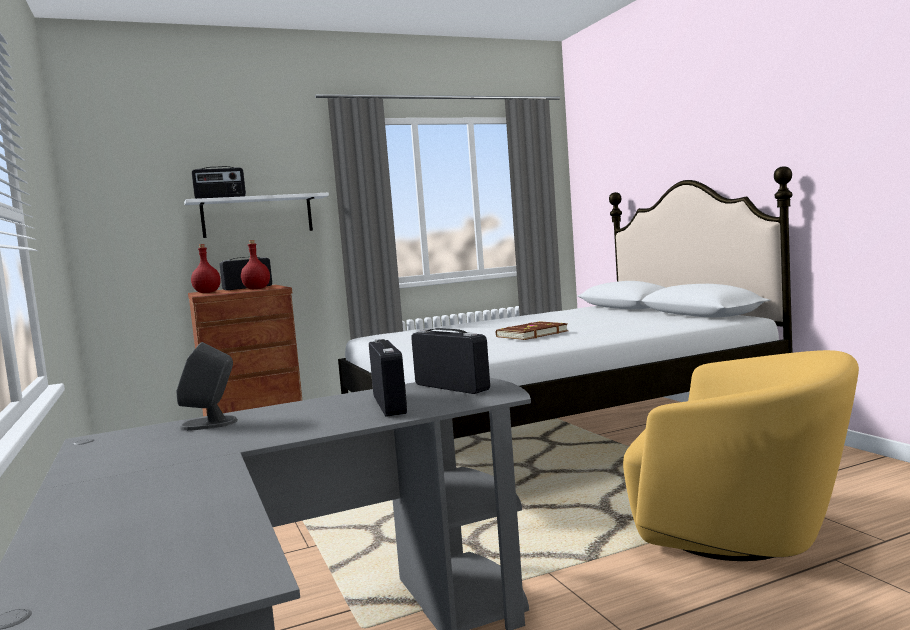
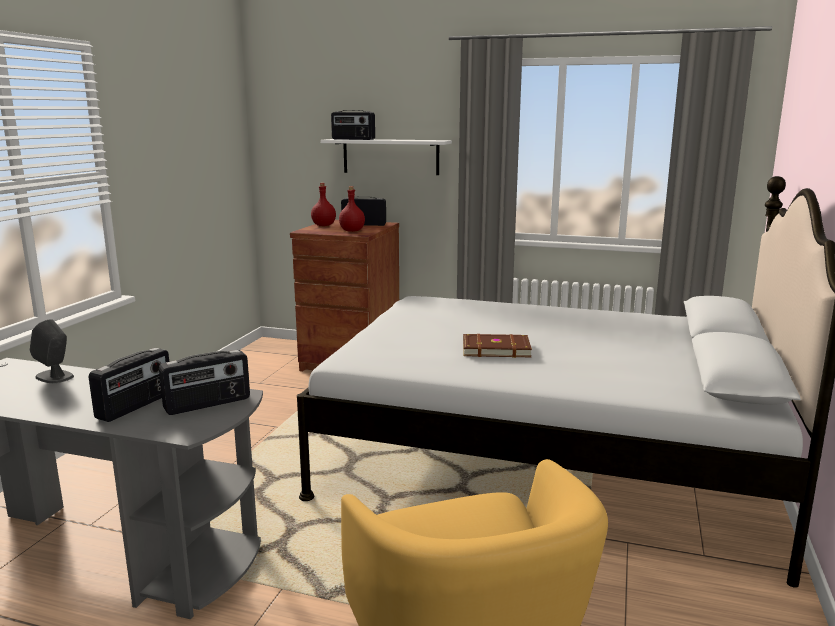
camera: 40 degrees right, 10 degrees up
radio [411,328,490,394] -> radio turned 60 degrees clockwise [159,350,250,415]

